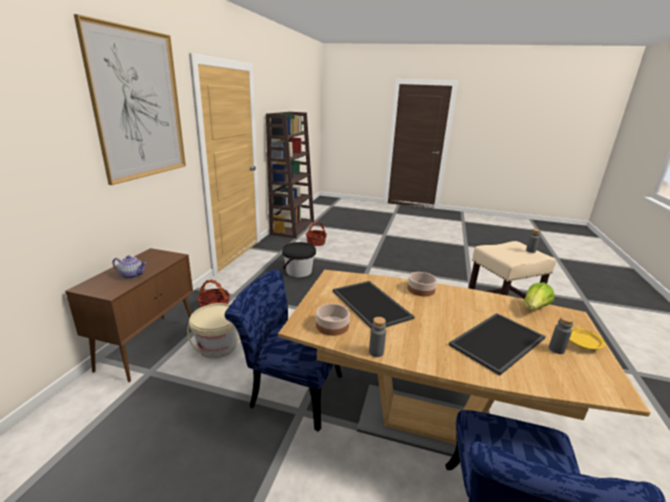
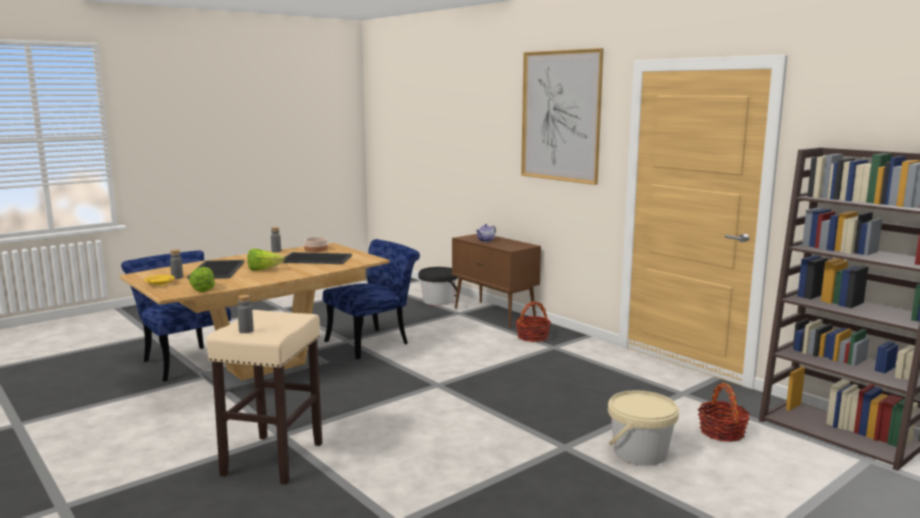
camera: 125 degrees right, 10 degrees down
beige bucket [187,303,240,358] -> beige bucket moved to [608,390,679,466]
black bucket [282,242,316,277] -> black bucket moved to [418,267,458,306]
bowl [407,272,437,296] -> none
none -> lettuce [248,249,285,271]

